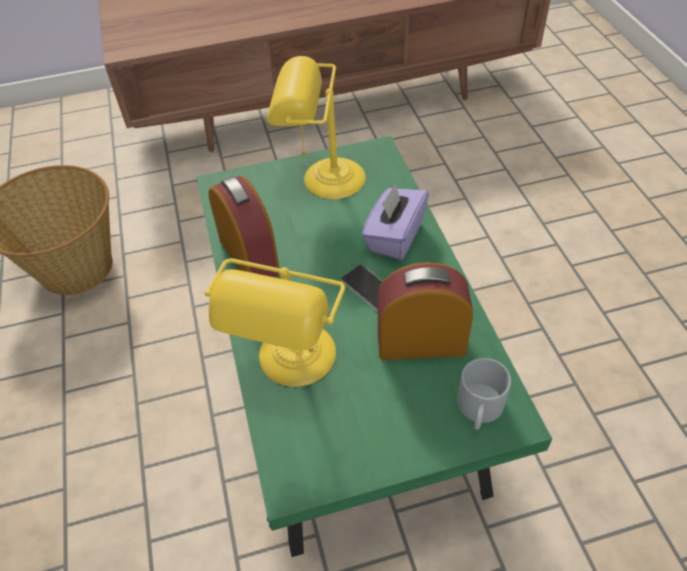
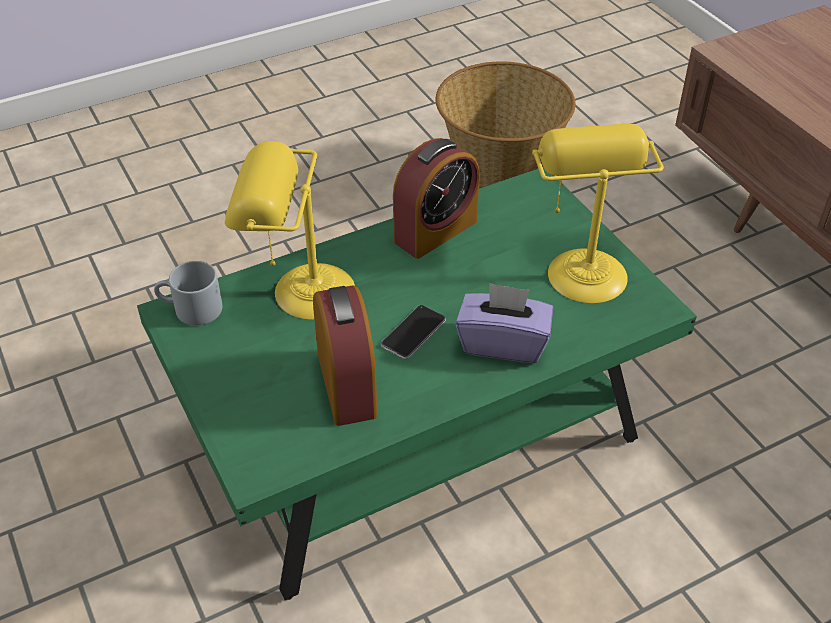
camera: 75 degrees right, 5 degrees down
grey mug [457,358,511,430] -> grey mug moved to [154,261,222,326]

